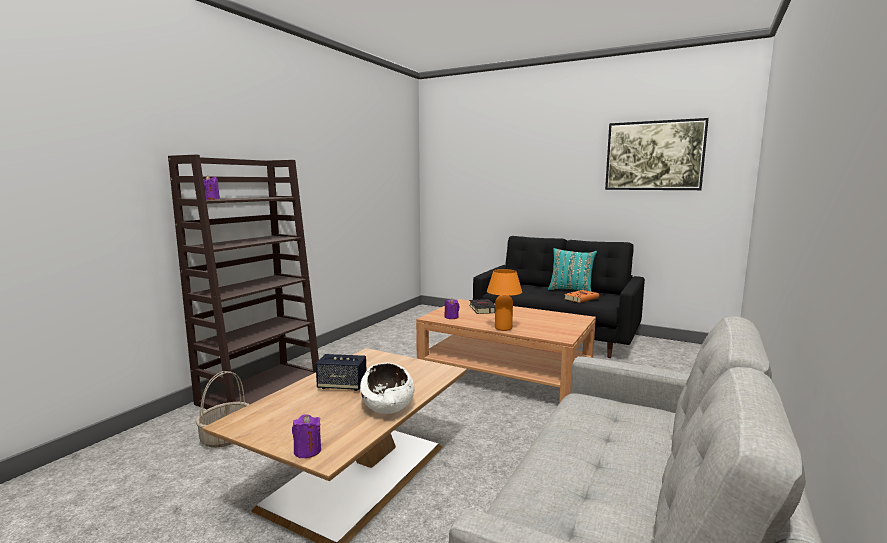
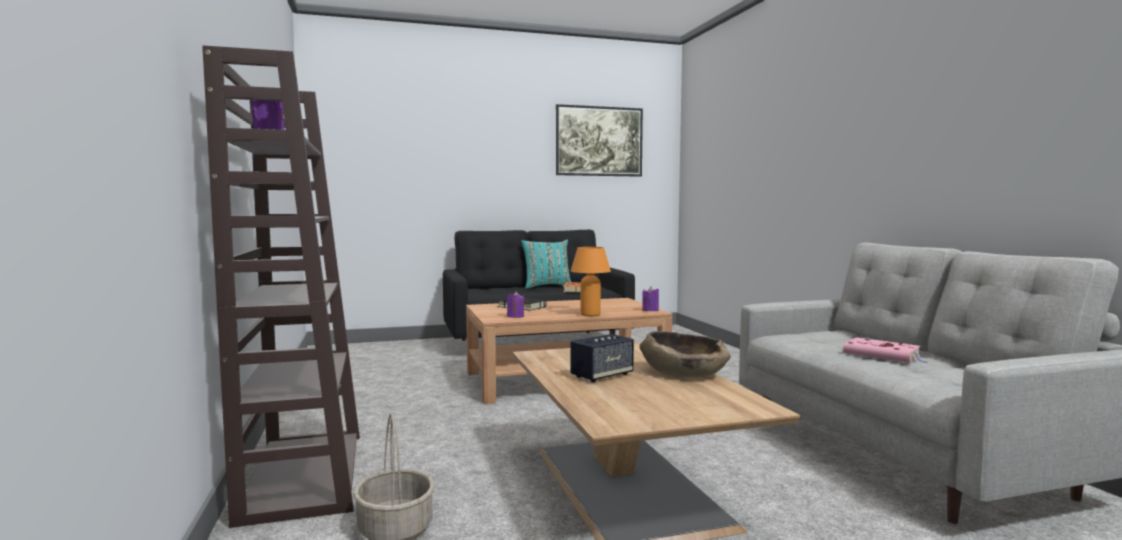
camera: 45 degrees left, 5 degrees down
purple candle [292,414,321,458] -> purple candle moved to [642,286,659,311]
white bowl [360,363,414,414] -> brown bowl [640,331,731,378]
none -> pink book [843,337,927,363]

